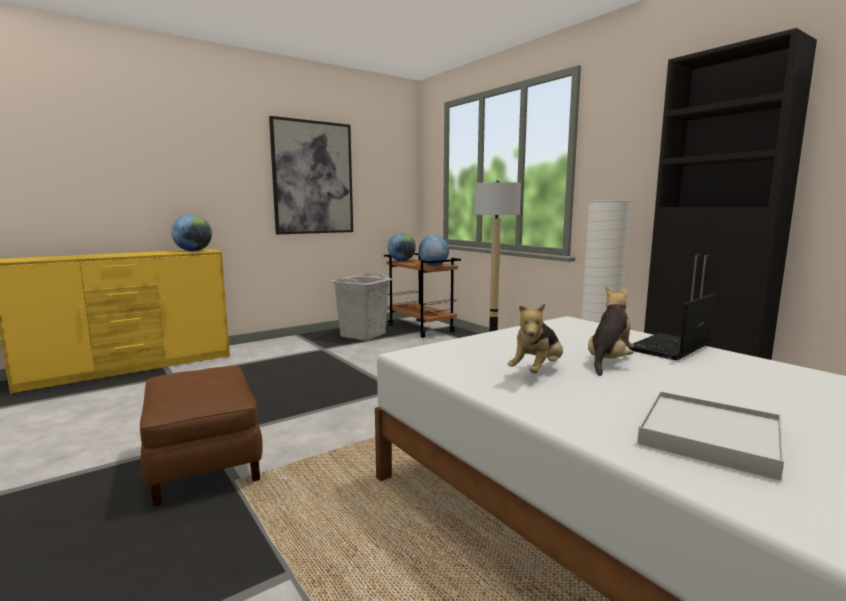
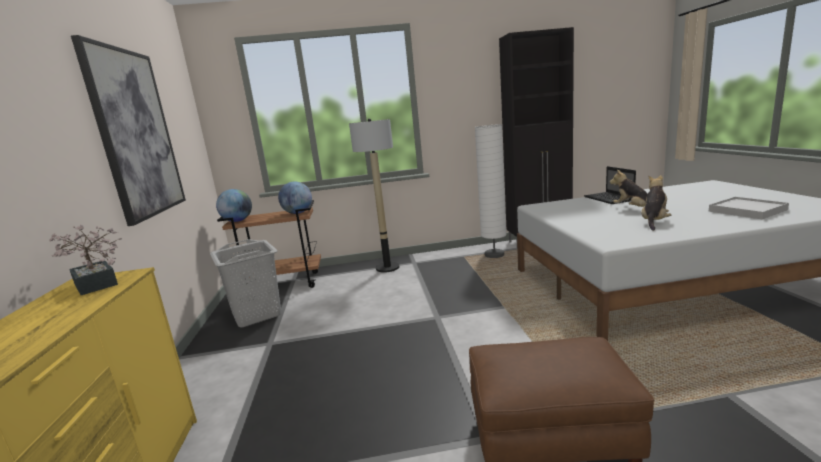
camera: 60 degrees left, 5 degrees up
globe [171,214,212,251] -> potted plant [49,225,122,295]
plush toy [507,303,563,373] -> plush toy turned 120 degrees counterclockwise [641,175,672,231]

